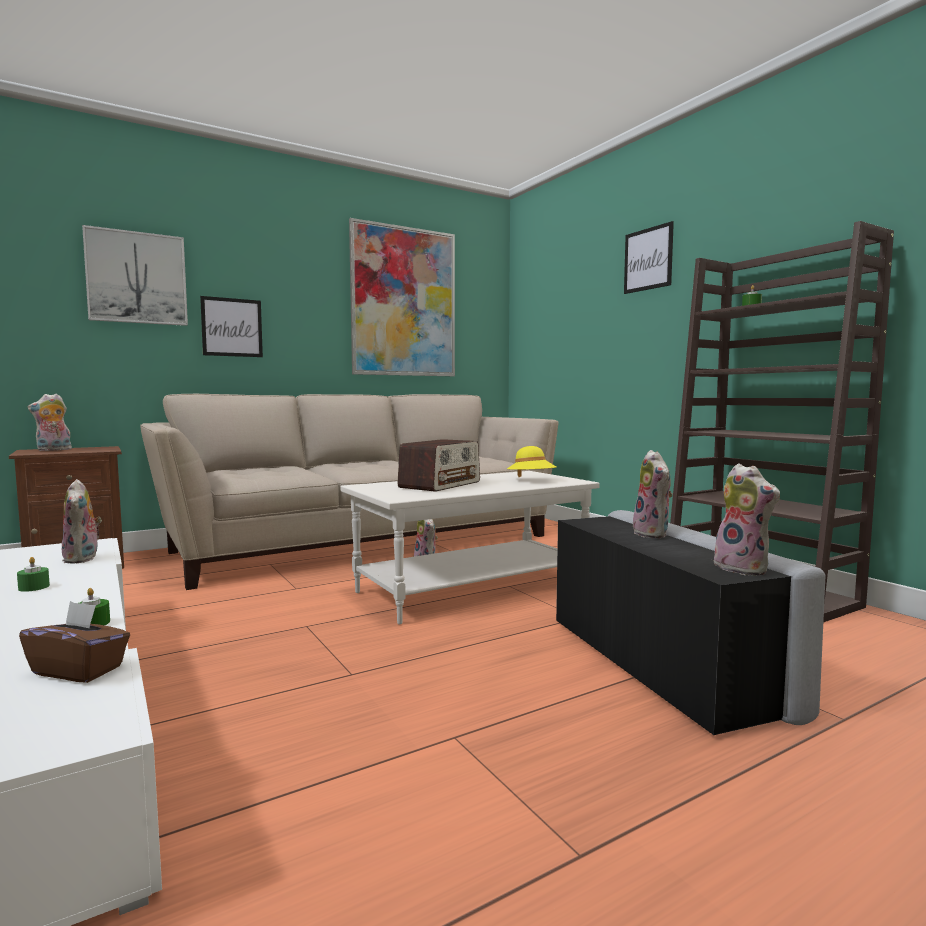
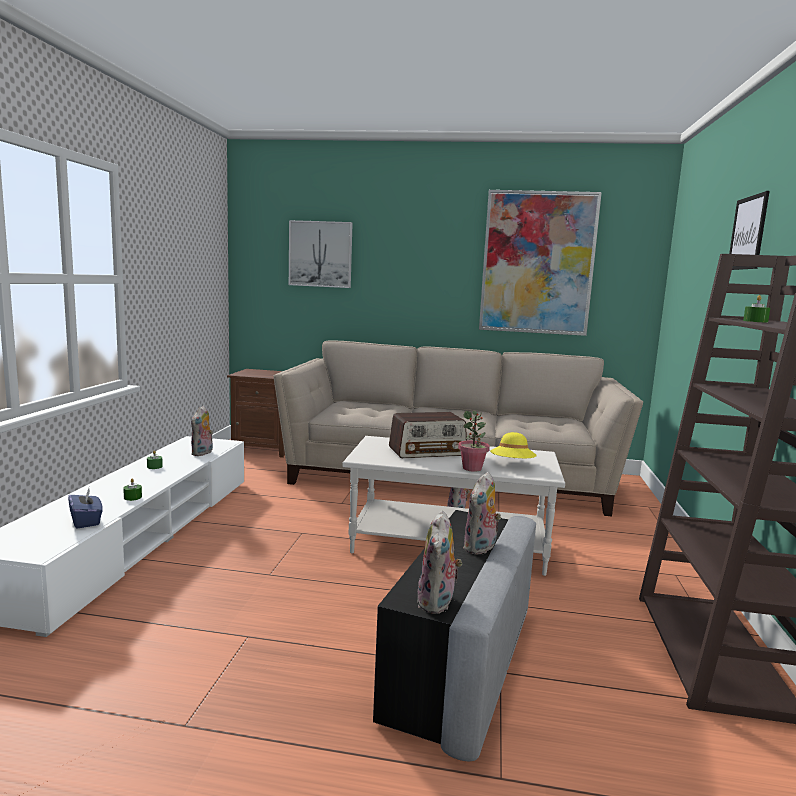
camera: 40 degrees right, 5 degrees up
brown tissue box [19,601,130,683] -> blue tissue box [68,488,103,529]
plush toy [28,394,72,451] -> none
picture [200,296,263,357] -> none
none -> potted plant [458,410,490,472]

